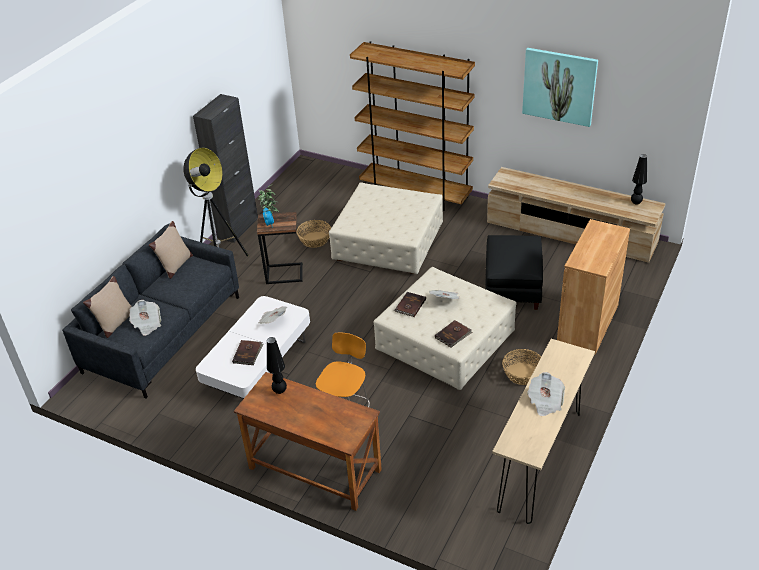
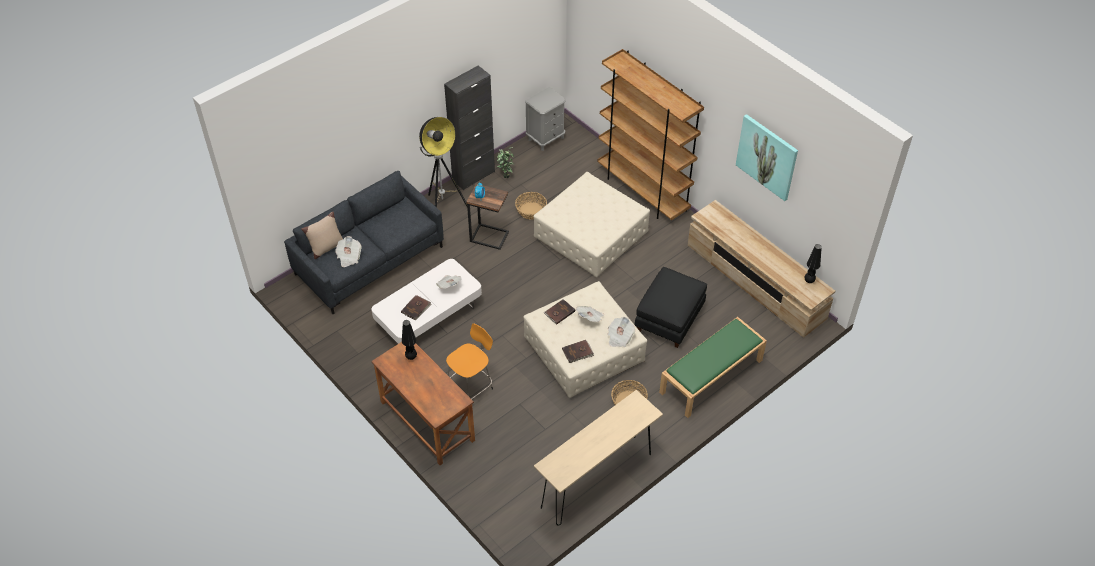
camera: 20 degrees right, 10 degrees up
beige pillow [149,221,193,279] -> none
newspaper [527,372,565,416] -> newspaper moved to [607,317,635,347]
brown cabinet [557,219,630,355] -> green bench [659,317,767,418]
none -> grey nightstand [525,87,566,151]

